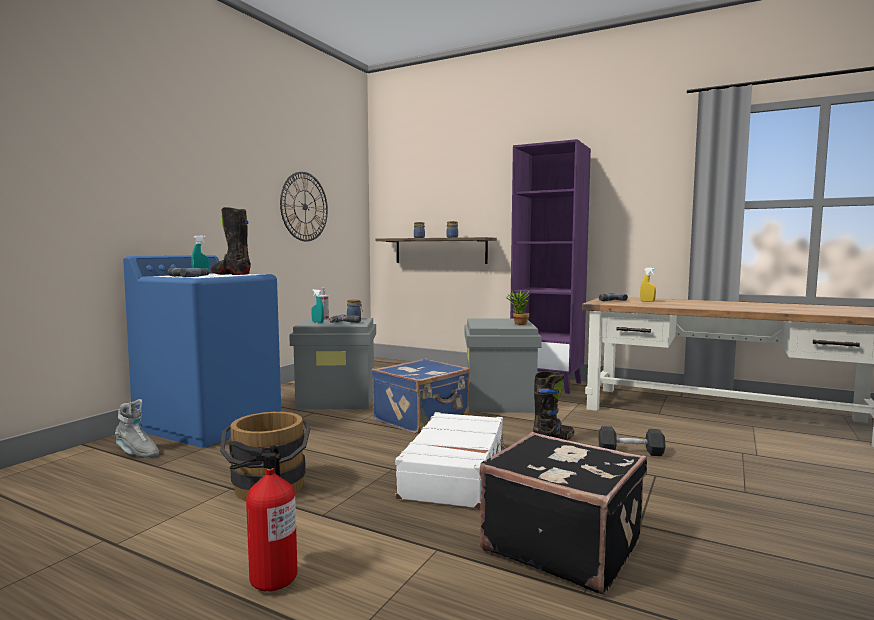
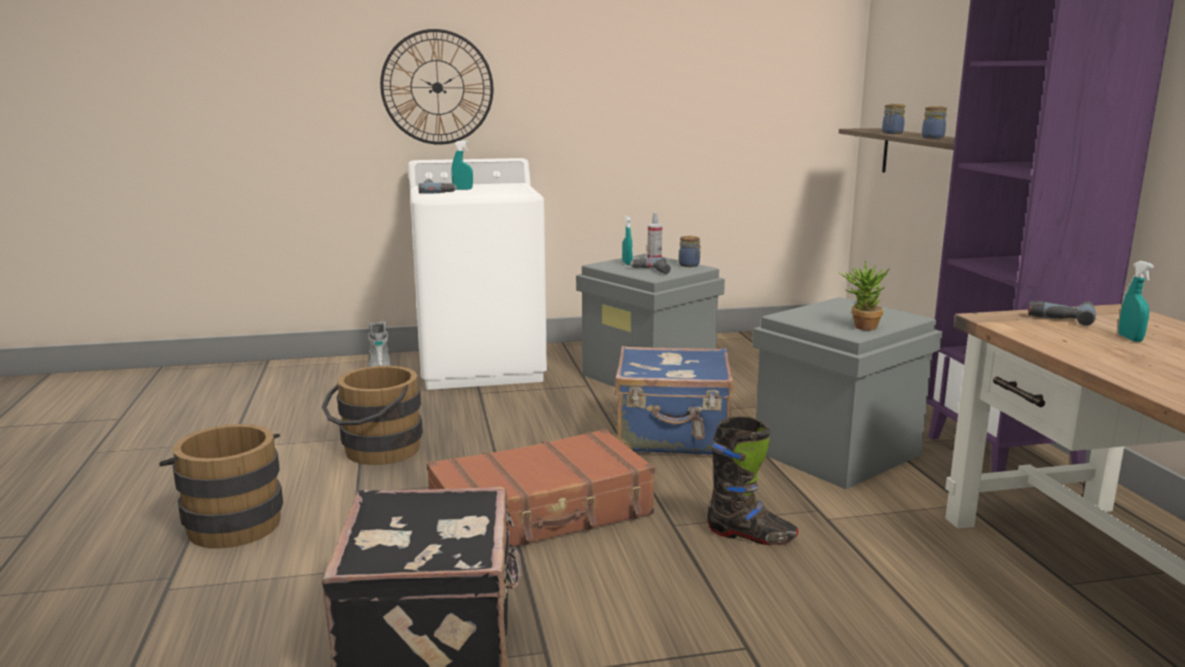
camera: 50 degrees right, 10 degrees up
blue washing machine [123,255,281,448] -> white washing machine [408,158,547,390]
black boot [211,207,251,275] -> none
fire extinguisher [229,441,298,591] -> brown bucket [159,424,283,549]
wall clock [280,172,328,242] -> wall clock moved to [380,29,493,145]
white suitcase [395,412,507,509] -> brown suitcase [427,429,655,547]
grey dumbbell [598,426,666,456] -> none
yellow spray bottle [640,268,656,302] -> turquoise spray bottle [1119,261,1154,342]

